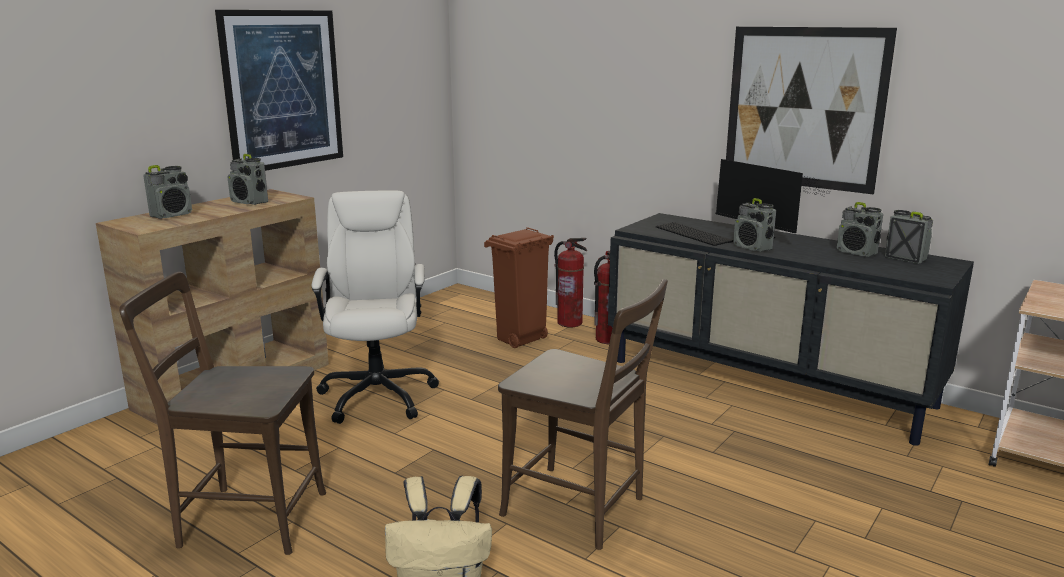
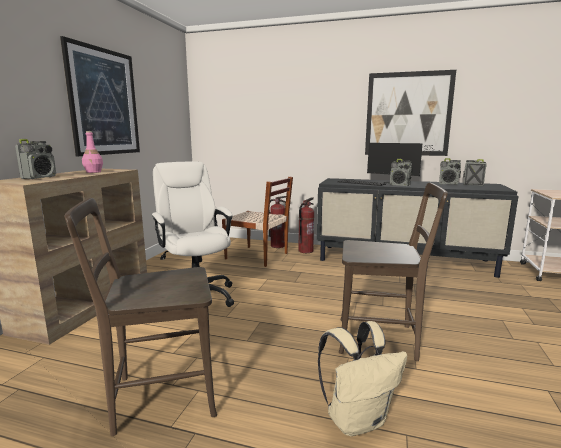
camera: 20 degrees left, 5 degrees down
radio [227,154,268,205] -> pink bottle [82,131,103,173]
brown trash can [484,227,554,348] -> chair [222,177,293,267]

